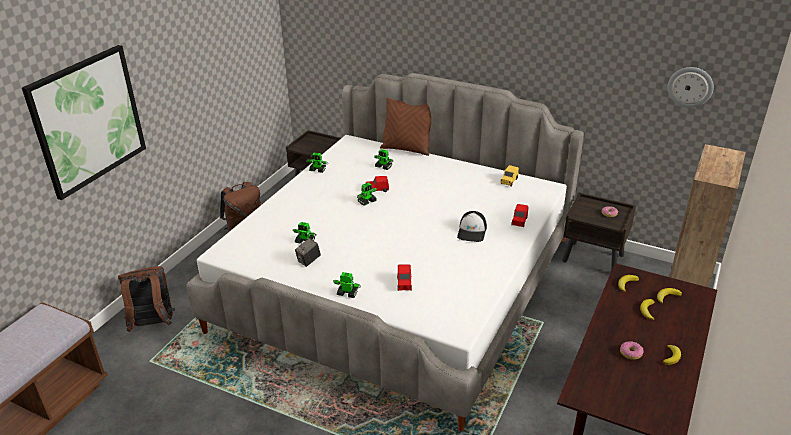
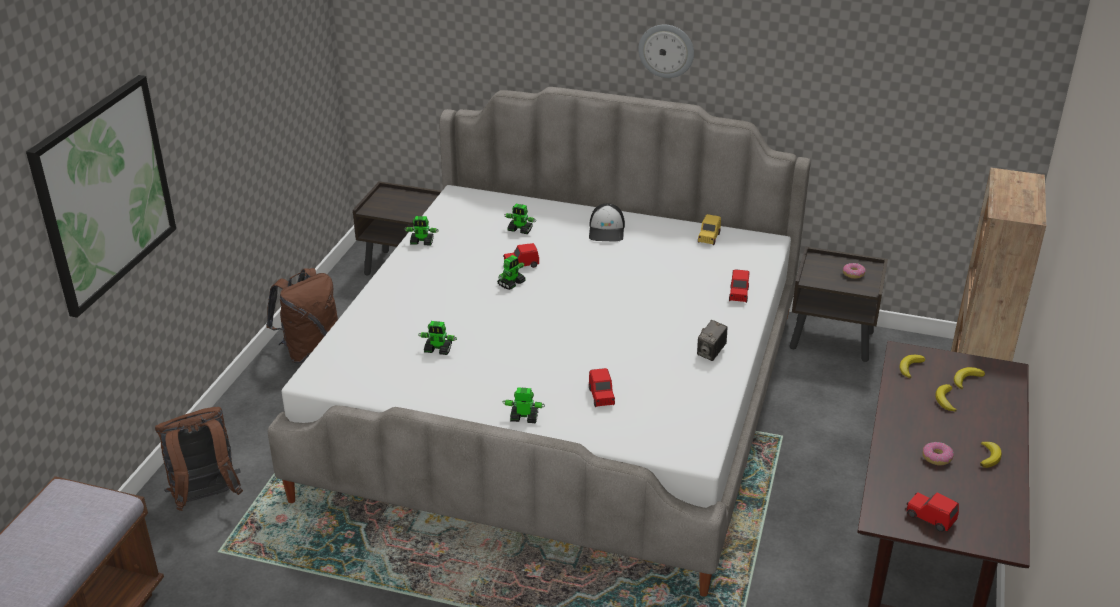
camera: 10 degrees left, 0 degrees up
camera [295,238,321,267] -> camera moved to [697,320,727,361]
brown pillow [380,98,431,156] -> none
cap [457,211,487,242] -> cap moved to [589,204,625,242]
wall clock [667,67,714,108] -> wall clock moved to [638,25,694,78]
none -> red toy car [906,492,959,532]

